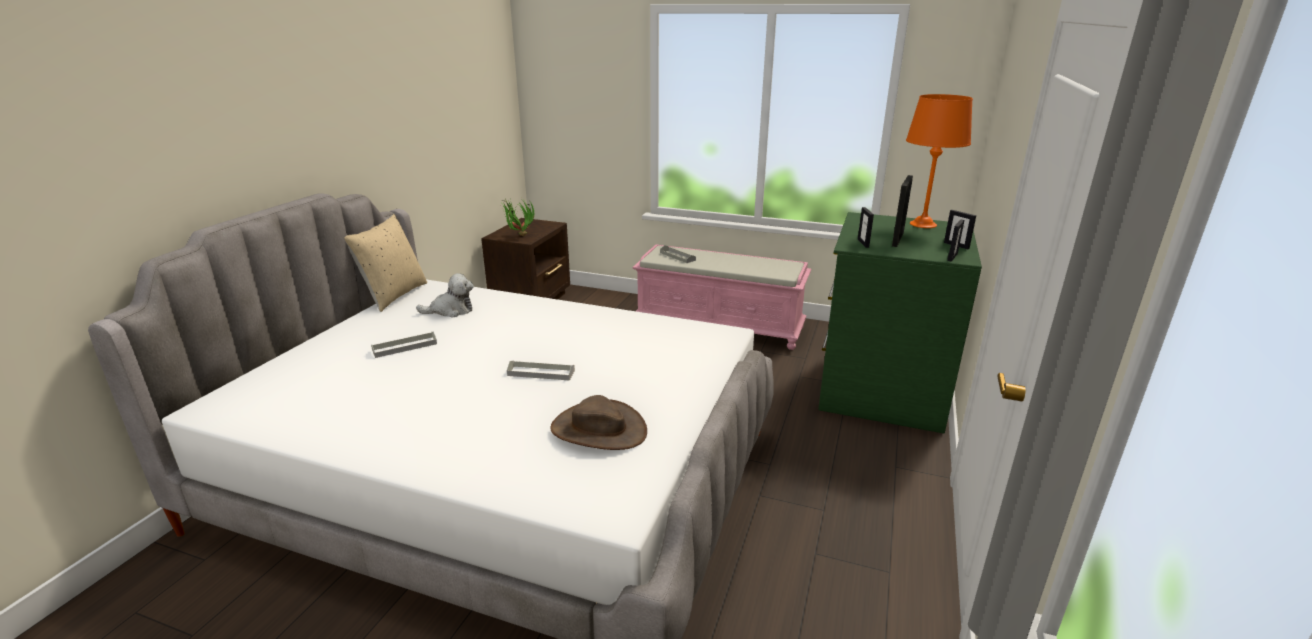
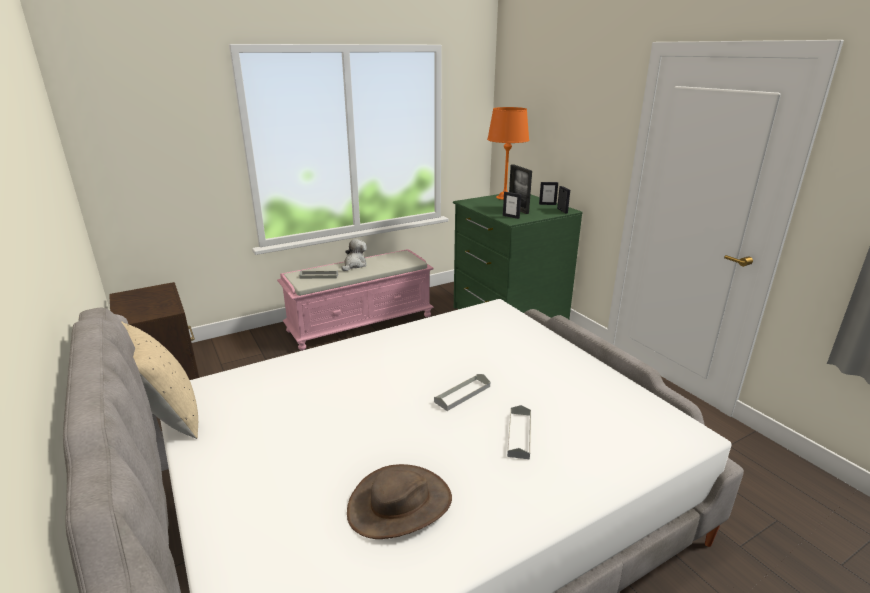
camera: 50 degrees left, 0 degrees up
grey tray [371,331,437,358] -> grey tray moved to [507,405,531,459]
plush toy [416,273,474,318] -> plush toy moved to [341,239,367,271]
potted plant [502,198,534,236] -> none
brown hat [550,395,647,450] -> brown hat moved to [347,464,452,539]

